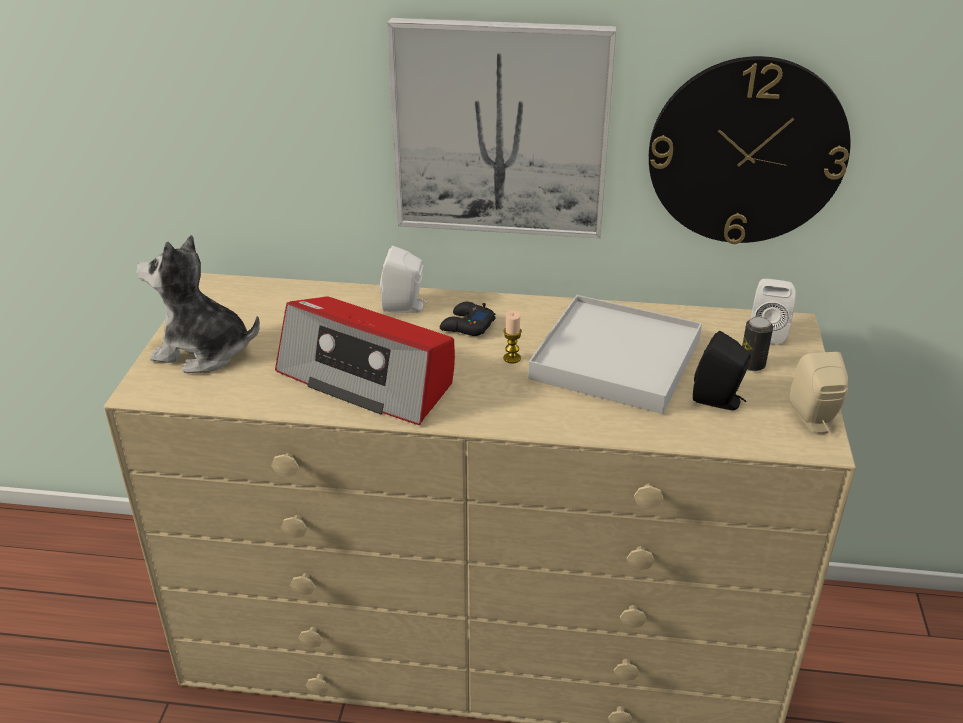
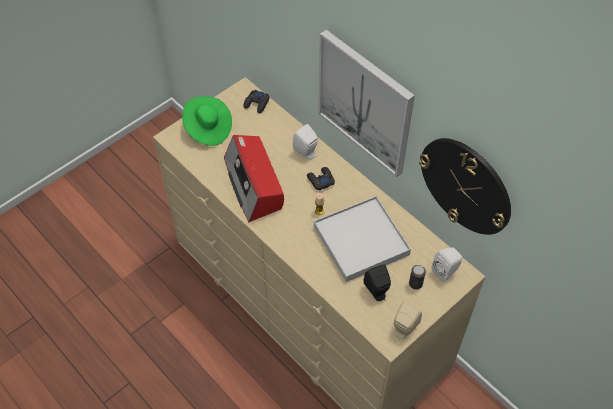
camera: 40 degrees right, 20 degrees up
plush toy [136,235,260,373] -> green hat [182,96,232,146]
none -> black game controller [244,90,270,113]

